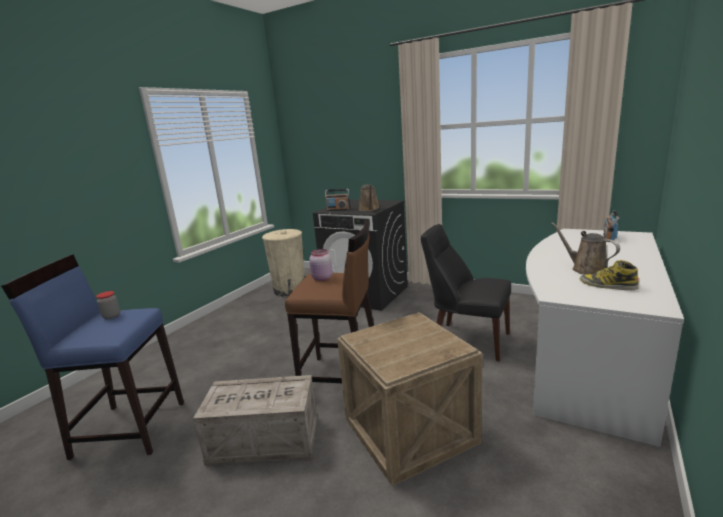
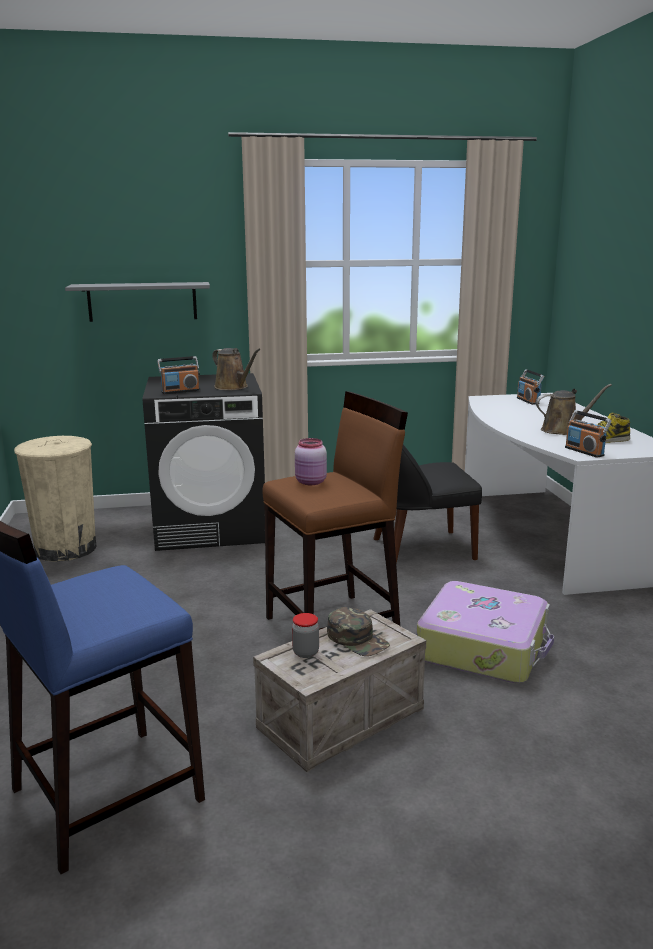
camera: 40 degrees left, 0 degrees up
jar [96,291,120,319] -> jar moved to [292,613,319,658]
crate [337,312,483,486] -> suitcase [417,581,554,683]
brown watering can [551,222,620,275] -> brown watering can turned 150 degrees clockwise [536,384,612,435]
none -> grey shelf [65,282,210,322]
none -> green cap [327,607,390,656]
none -> radio [565,410,612,458]

